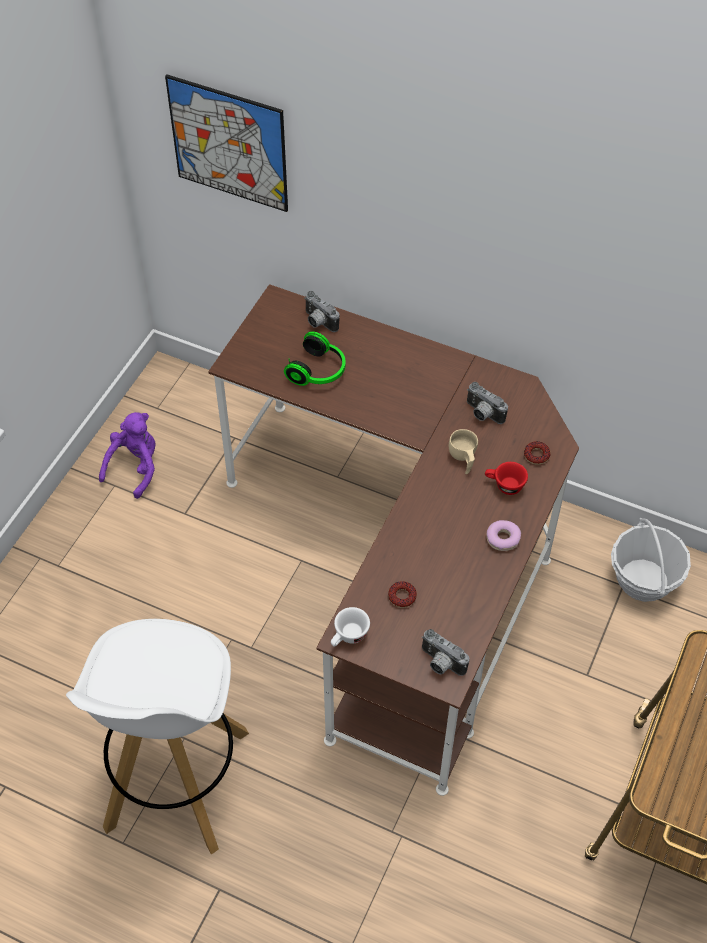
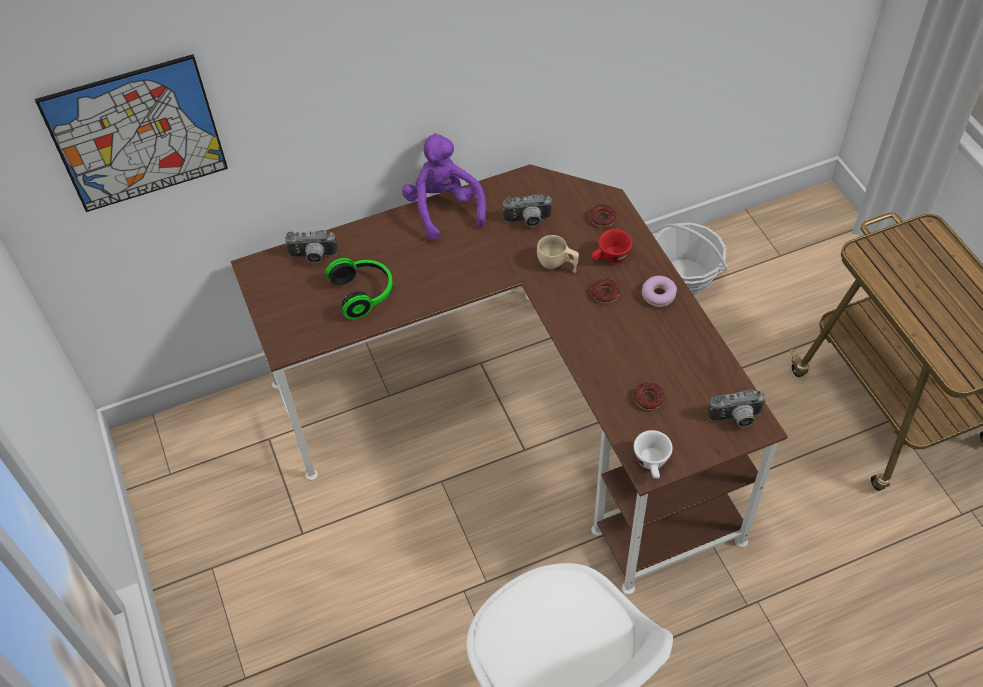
camera: 45 degrees left, 0 degrees up
purple plush toy [99,412,156,499] -> purple plush toy moved to [402,133,486,241]
none -> donut [592,279,620,303]

